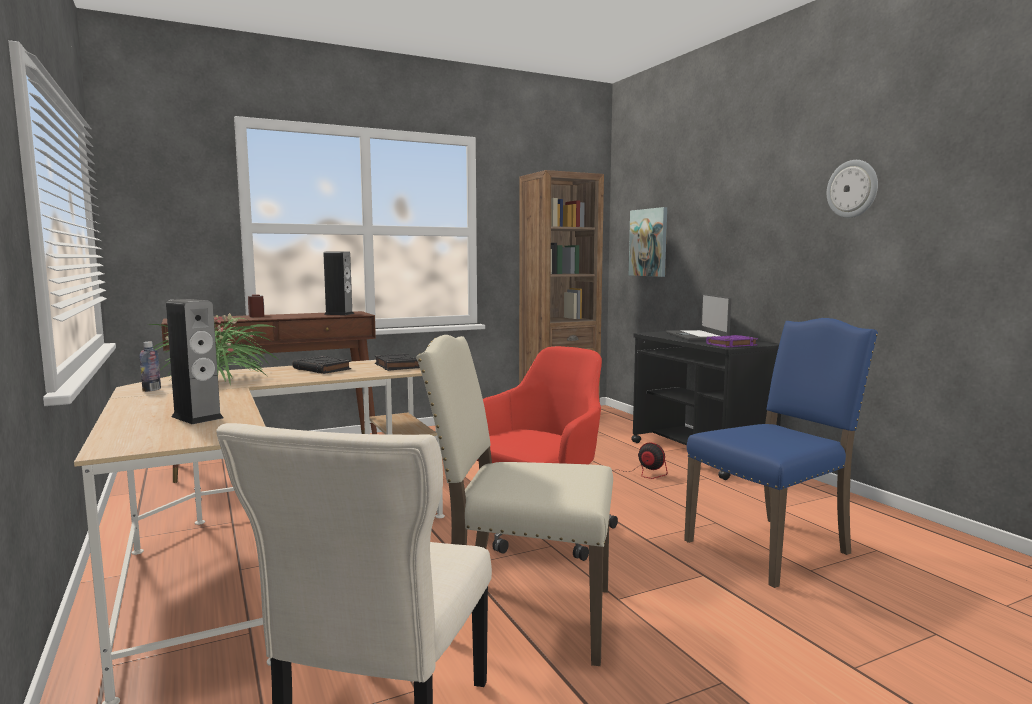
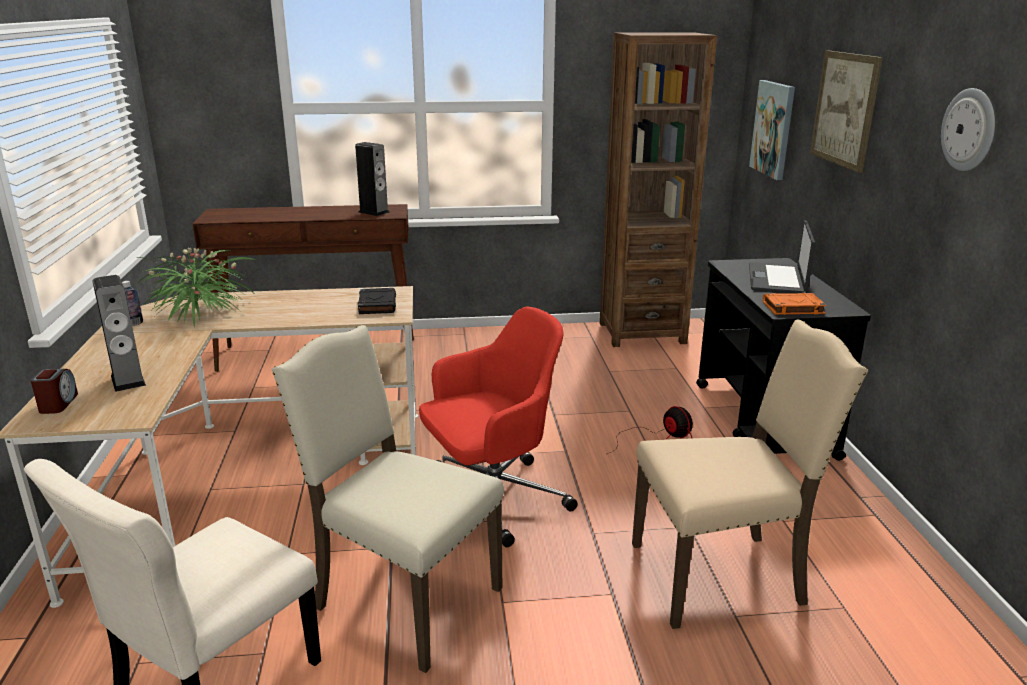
camera: 20 degrees right, 15 degrees up
alarm clock [248,294,264,317] -> alarm clock moved to [31,369,78,414]
black book [292,356,351,374] -> none
blue chair [684,318,878,588] -> beige chair [632,320,868,629]
purple book [706,335,758,347] -> orange book [763,293,826,315]
none -> picture [810,50,883,173]

